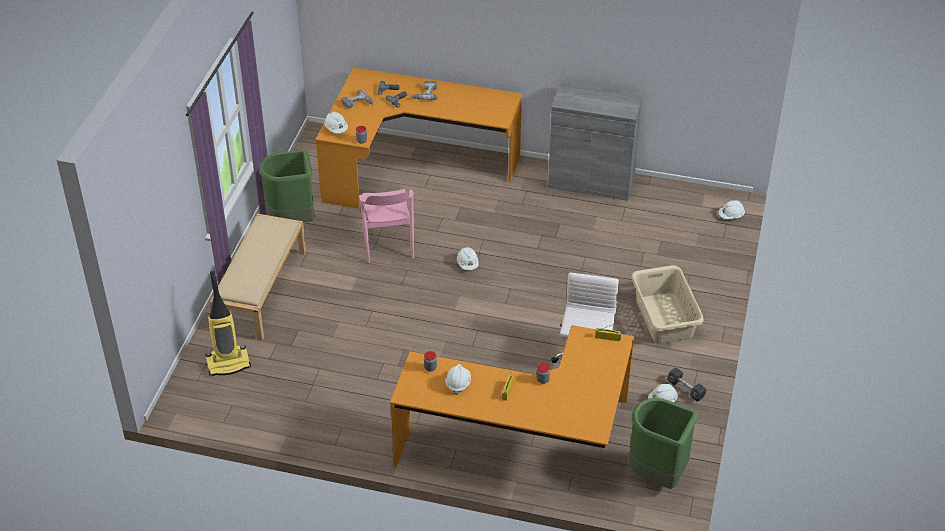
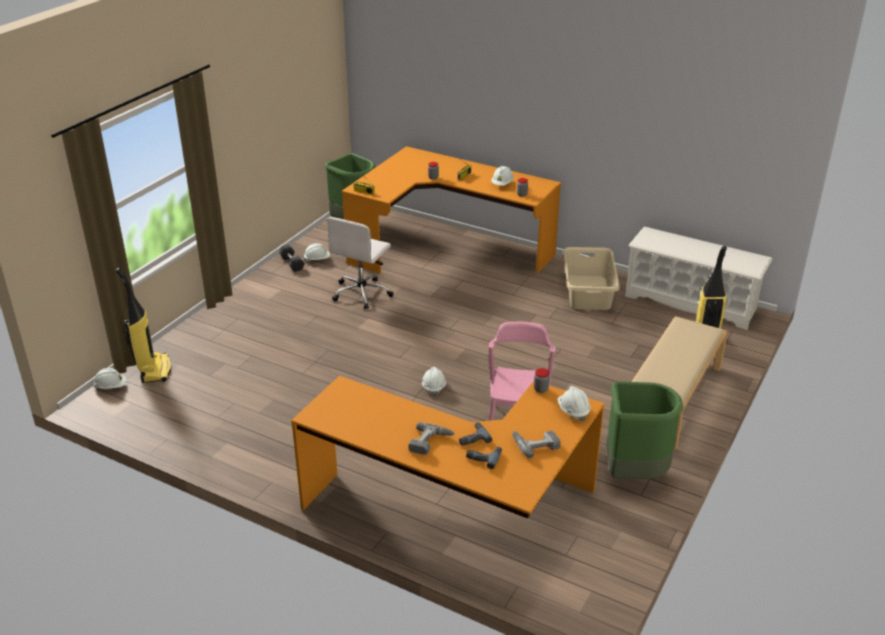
camera: 165 degrees left, 10 degrees down
grey cabinet [548,82,643,201] -> none
beige laundry basket [631,265,704,344] -> beige laundry basket moved to [563,247,620,310]
none -> vacuum cleaner [115,268,172,383]
none -> white shoe rack [625,227,773,330]

